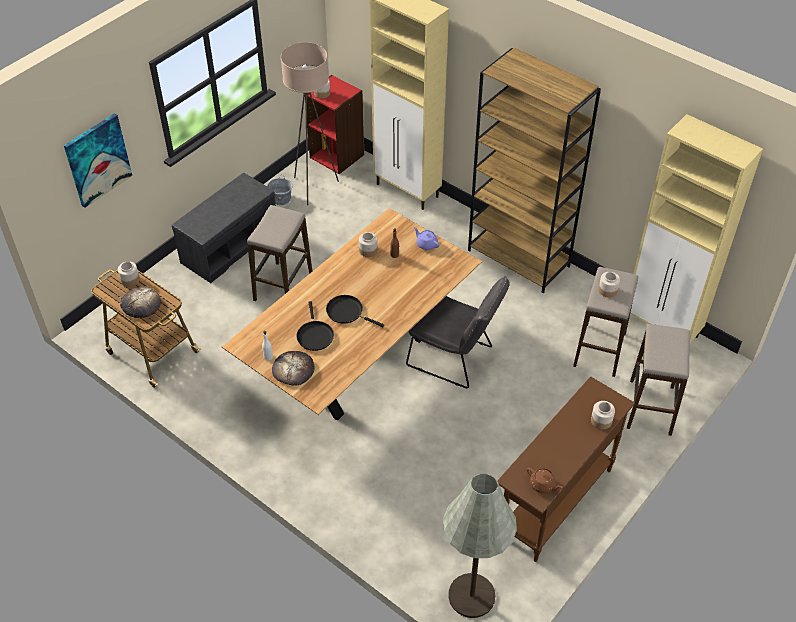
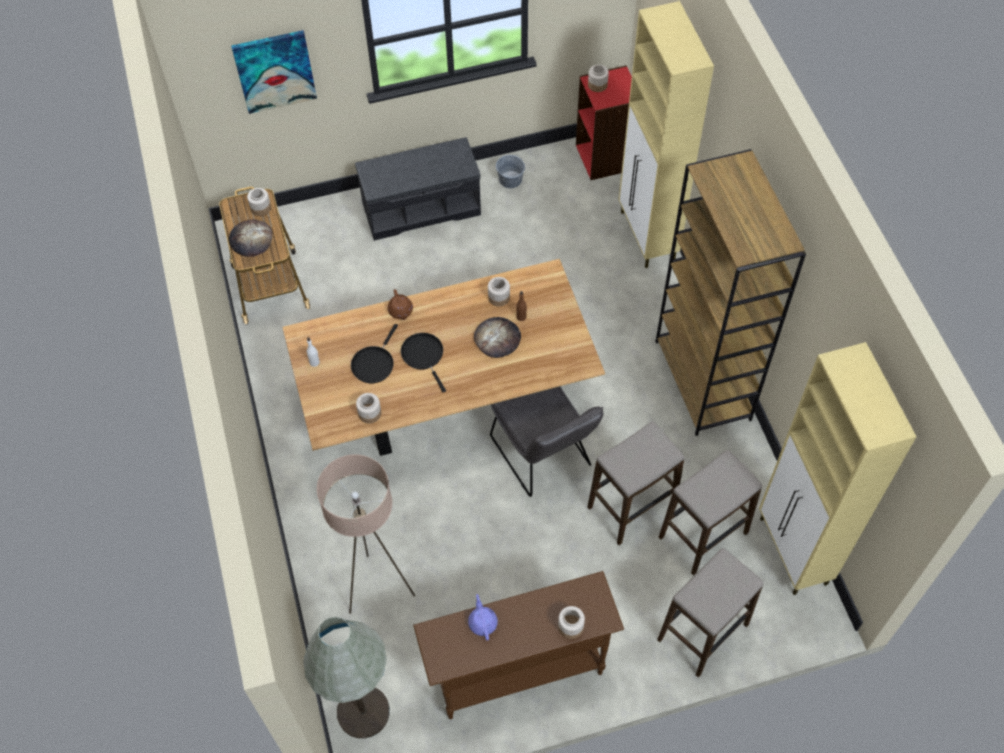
camera: 35 degrees right, 10 degrees up
stool [247,205,312,301] -> stool moved to [587,422,684,545]
bread [272,351,314,386] -> bread moved to [474,317,521,358]
beige floor lamp [281,42,339,205] -> beige floor lamp moved to [317,454,415,614]
purple teapot [414,227,439,250] -> purple teapot moved to [468,594,498,640]
brown teapot [527,468,563,493] -> brown teapot moved to [388,289,413,320]
jar [598,272,620,298] -> jar moved to [356,393,381,424]

